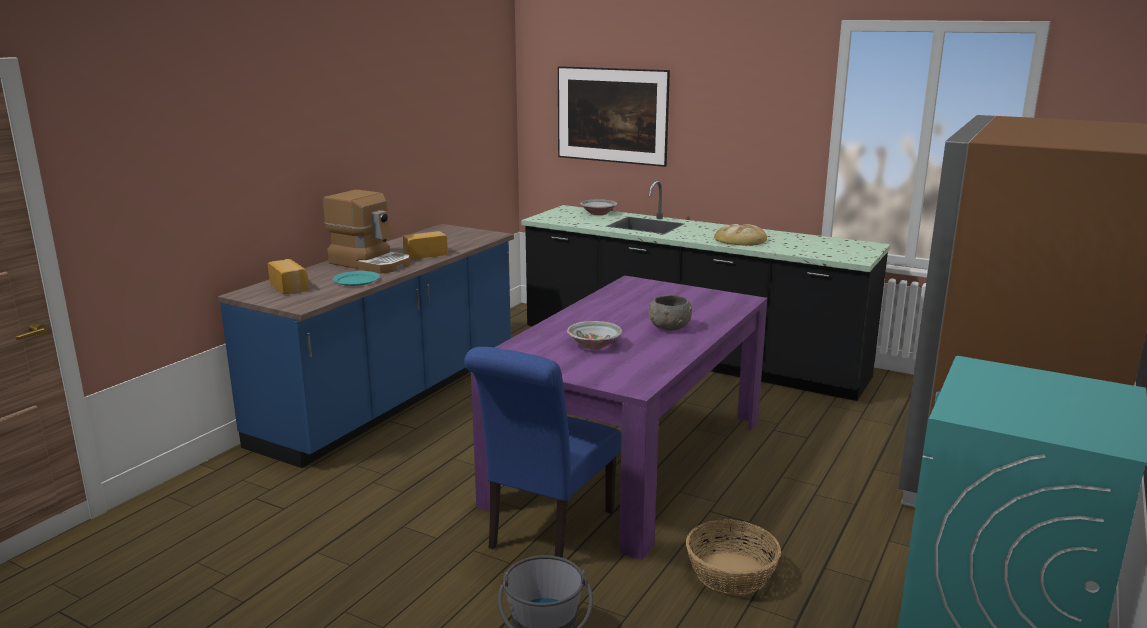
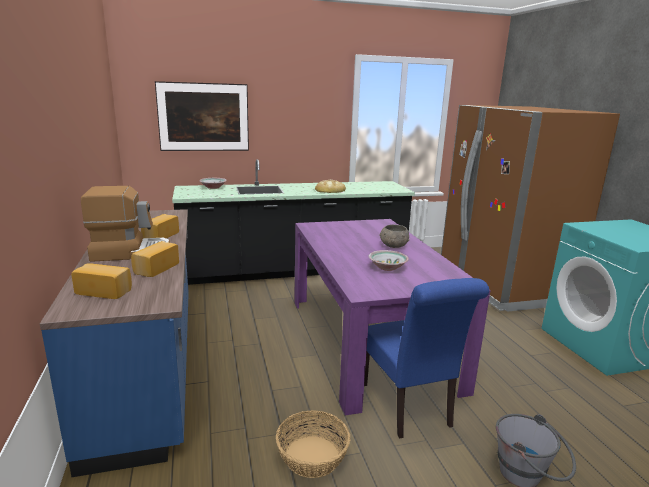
camera: 45 degrees left, 0 degrees up
turquoise plate [333,271,380,286] -> bread [131,241,179,277]
basket [686,519,781,595] -> basket moved to [276,411,350,478]

